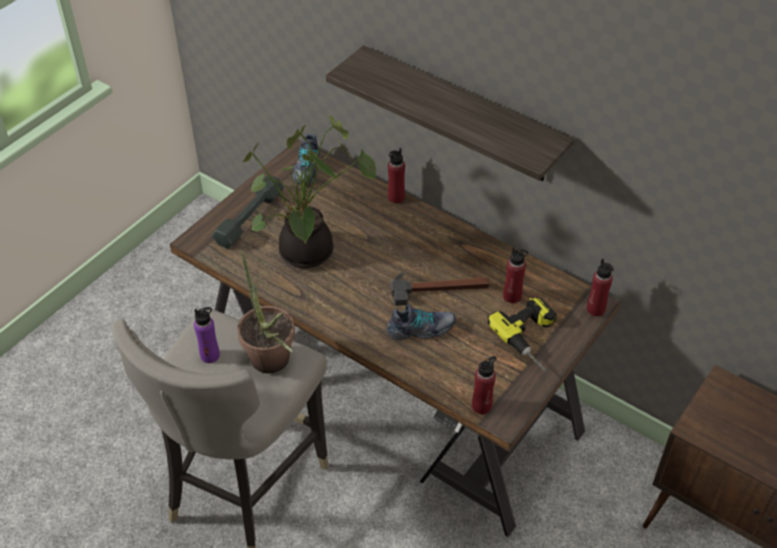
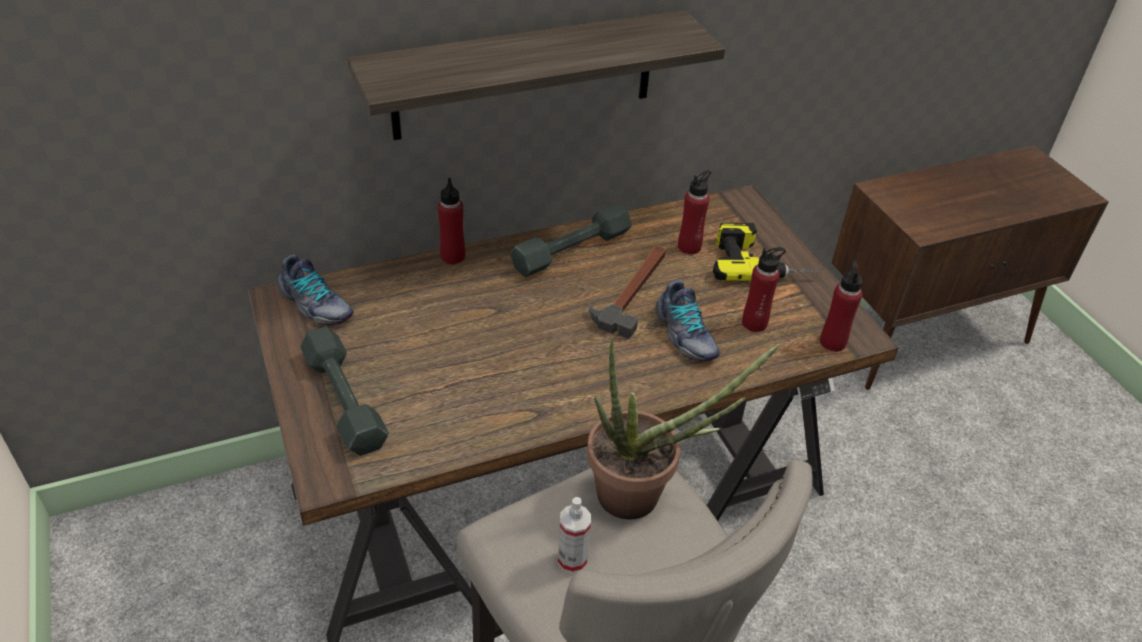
camera: 60 degrees left, 5 degrees down
purple bottle [194,307,220,363] -> spray bottle [558,497,591,573]
potted plant [243,115,376,268] -> none
shoe [386,304,456,340] -> shoe turned 135 degrees clockwise [655,280,720,361]
red bottle [587,259,614,317] -> red bottle moved to [742,247,786,332]
none -> grey dumbbell [510,203,632,277]

